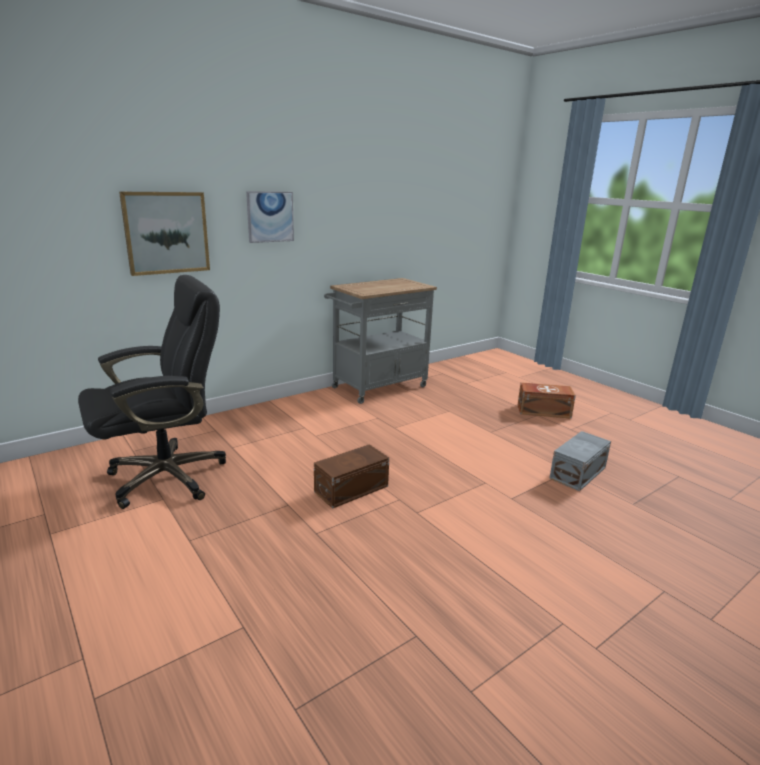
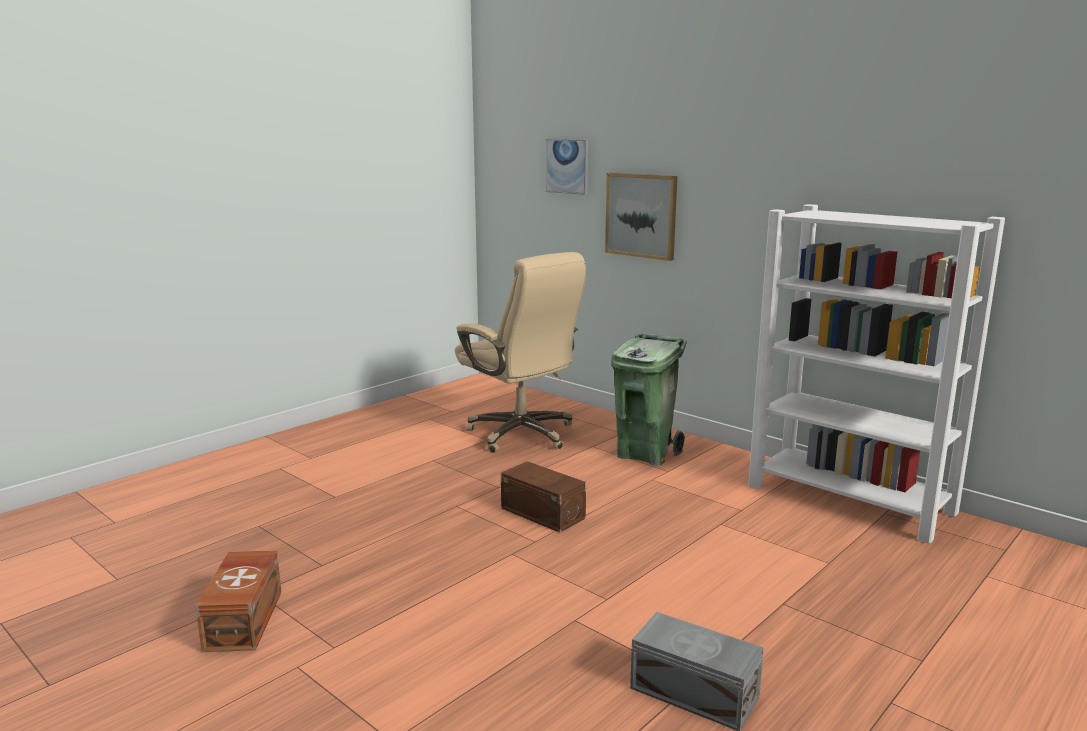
camera: 80 degrees right, 5 degrees down
black office chair [78,275,226,509] -> beige office chair [455,252,586,453]
picture [246,191,294,243] -> picture moved to [546,139,588,195]
grey cart [324,278,437,404] -> white bookcase [748,204,1005,544]
brown storage box [518,382,576,419] -> brown storage box moved to [195,550,282,652]
none -> green trash can [611,334,687,466]

